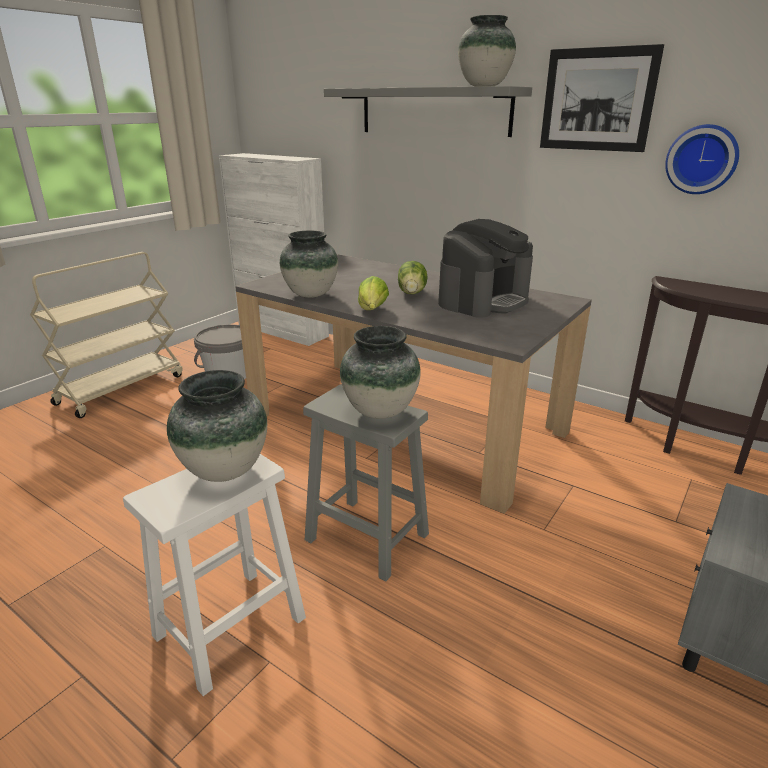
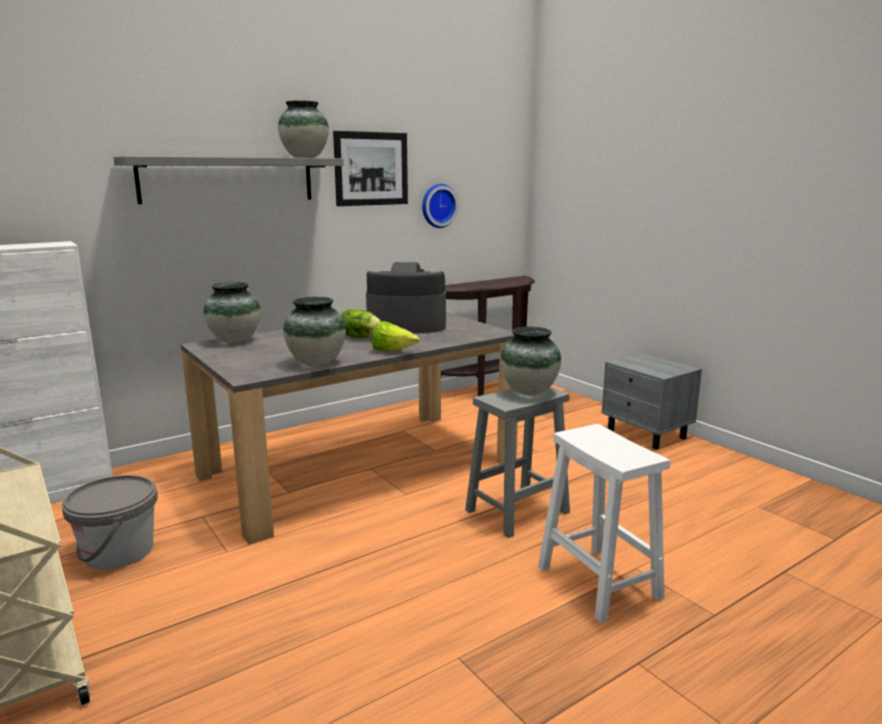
camera: 70 degrees left, 10 degrees down
vase [167,370,267,482] -> vase moved to [204,282,261,343]
coffee machine [438,219,533,318] -> coffee machine turned 60 degrees counterclockwise [366,262,446,334]

